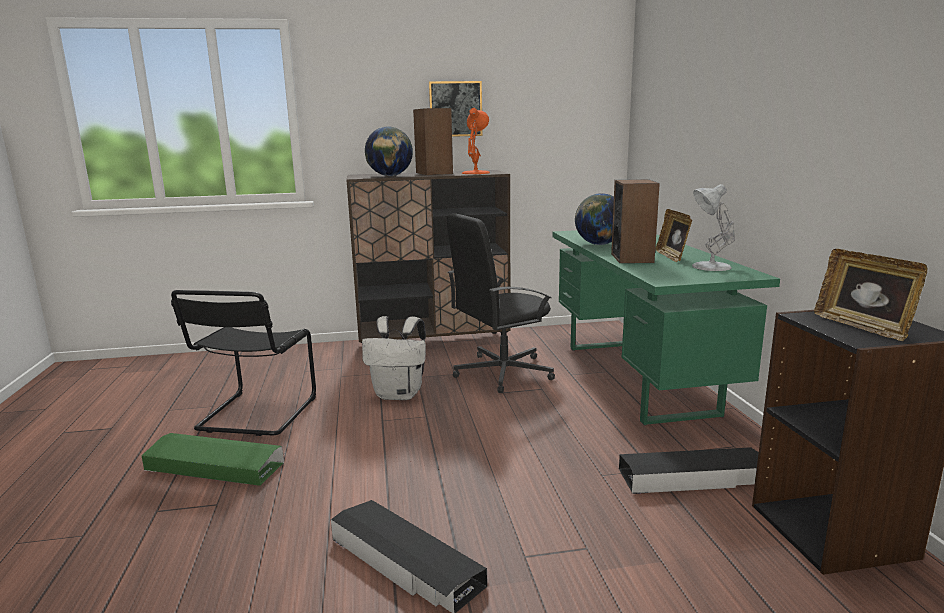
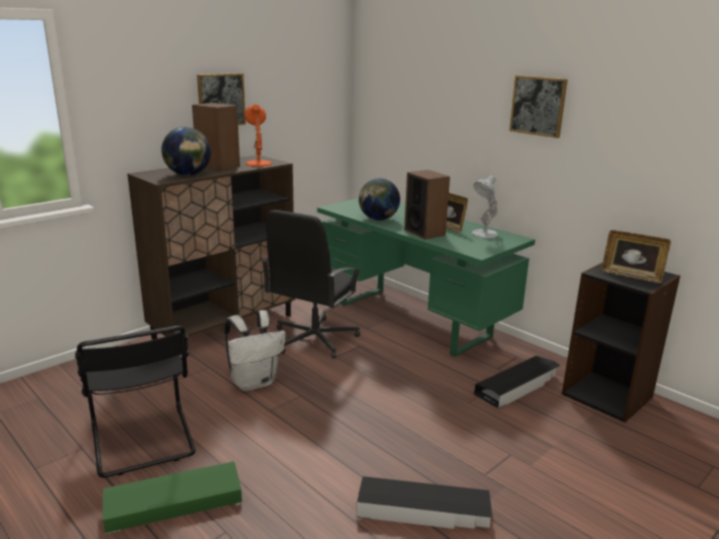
camera: 35 degrees left, 5 degrees up
none -> picture [509,75,568,138]

